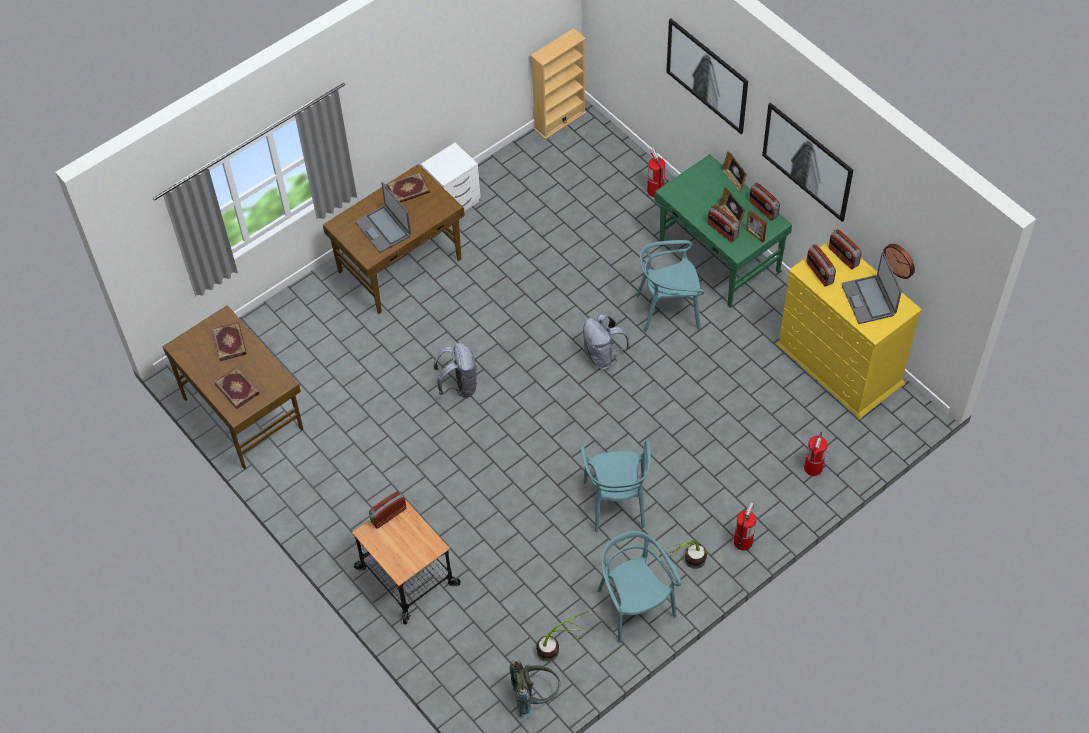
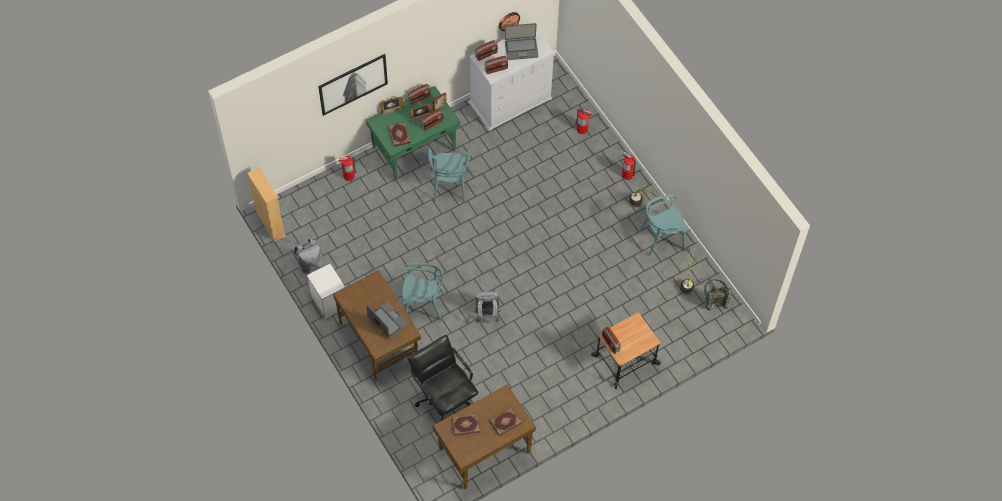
camera: 85 degrees left, 5 degrees up
laptop [355,182,411,253] -> laptop turned 105 degrees counterclockwise [366,301,408,338]
book [387,172,430,203] -> book moved to [388,122,411,147]
turquoise chair [581,440,651,532] -> turquoise chair moved to [401,263,444,321]
grey backpack [583,314,630,370] -> grey backpack moved to [294,239,323,273]
picture [762,103,853,222] -> none
yellow dresser [776,240,922,420] -> white dresser [468,29,554,131]
none -> black office chair [408,335,478,420]

